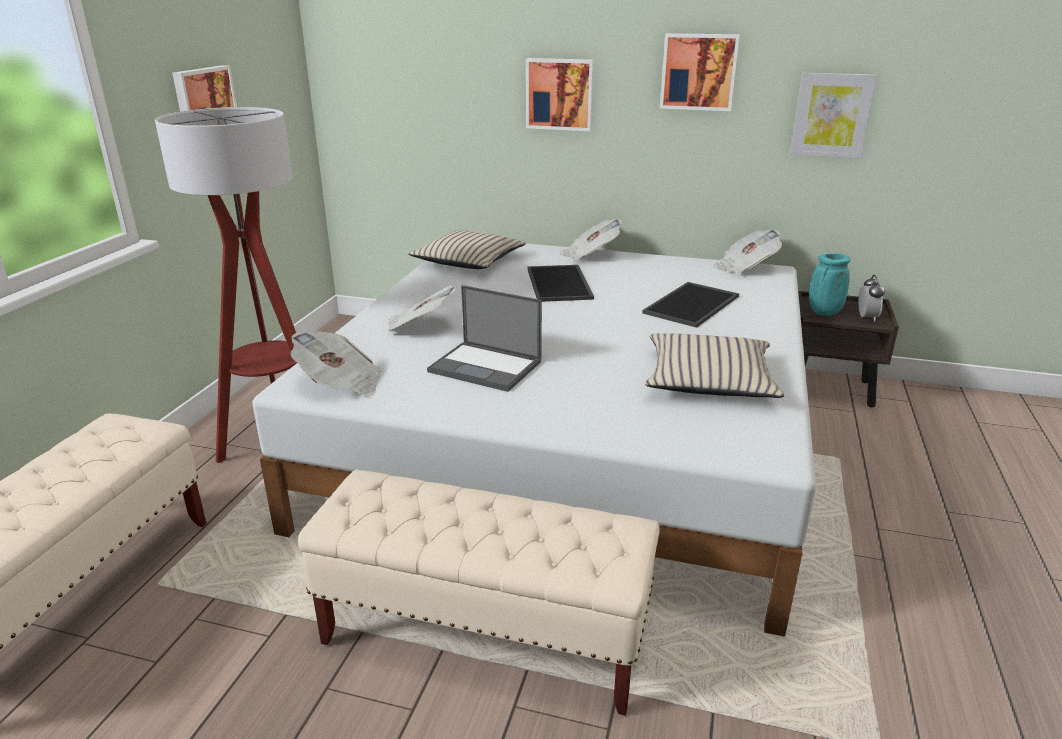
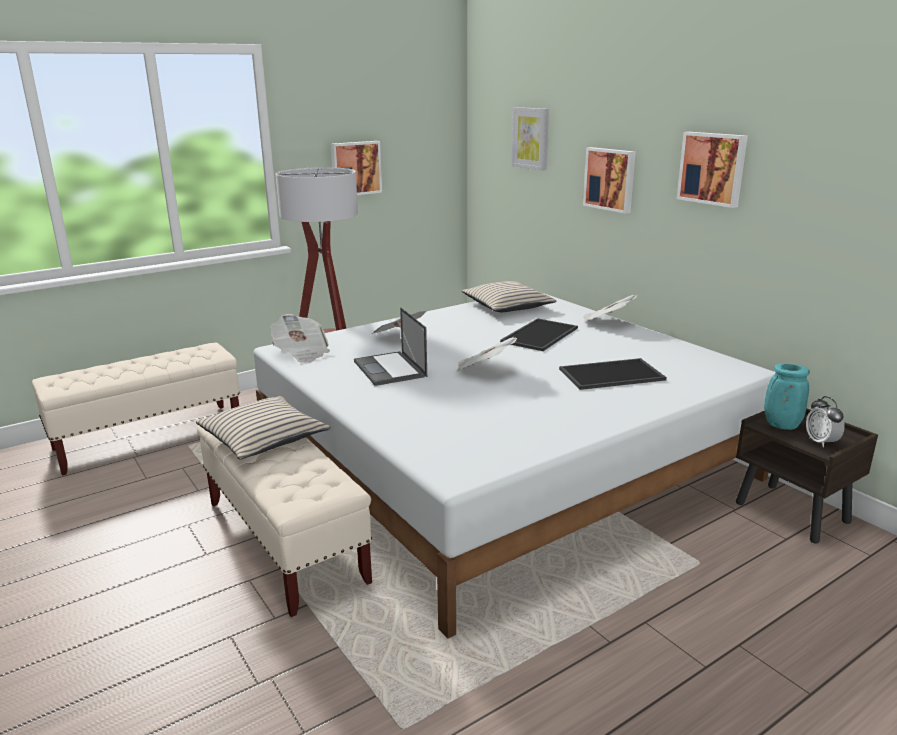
camera: 40 degrees right, 5 degrees down
beige pillow [645,333,784,398] -> beige pillow moved to [196,396,331,460]
newspaper [713,229,782,273] -> newspaper moved to [457,337,517,371]
picture [790,73,877,158] -> picture moved to [512,107,549,171]
alarm clock [858,275,885,322] -> alarm clock turned 120 degrees clockwise [806,396,845,448]

